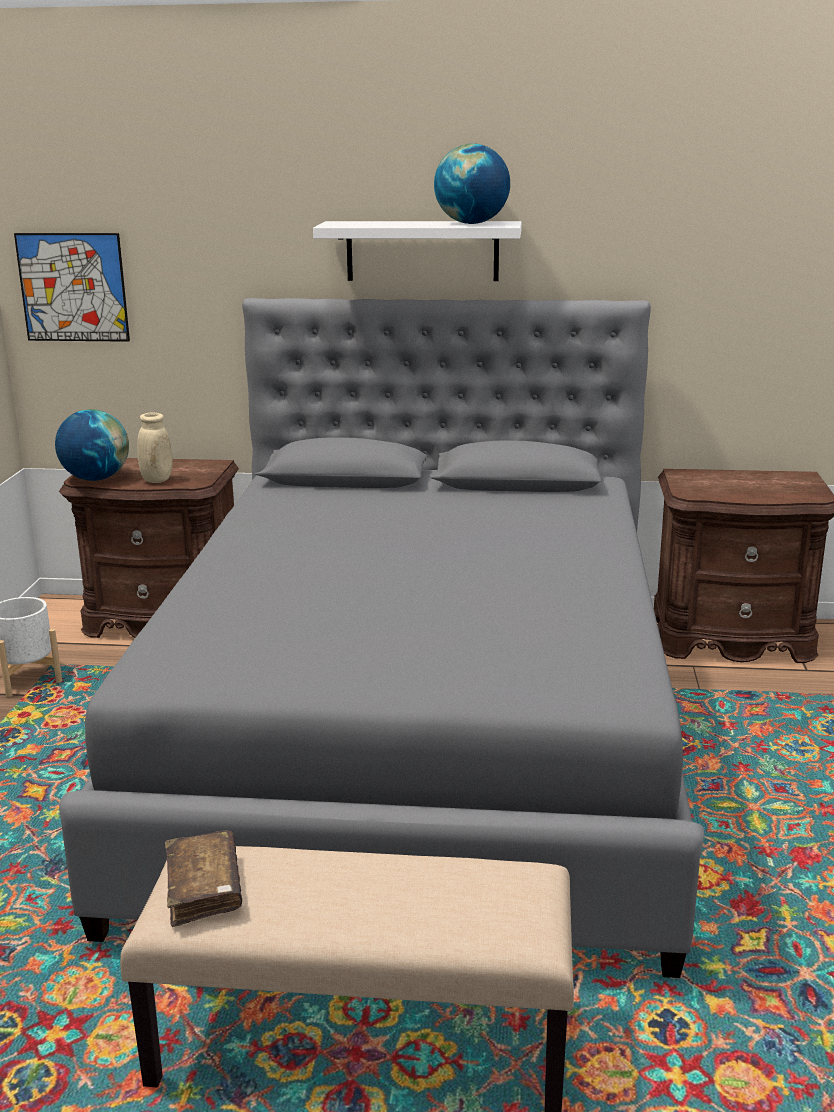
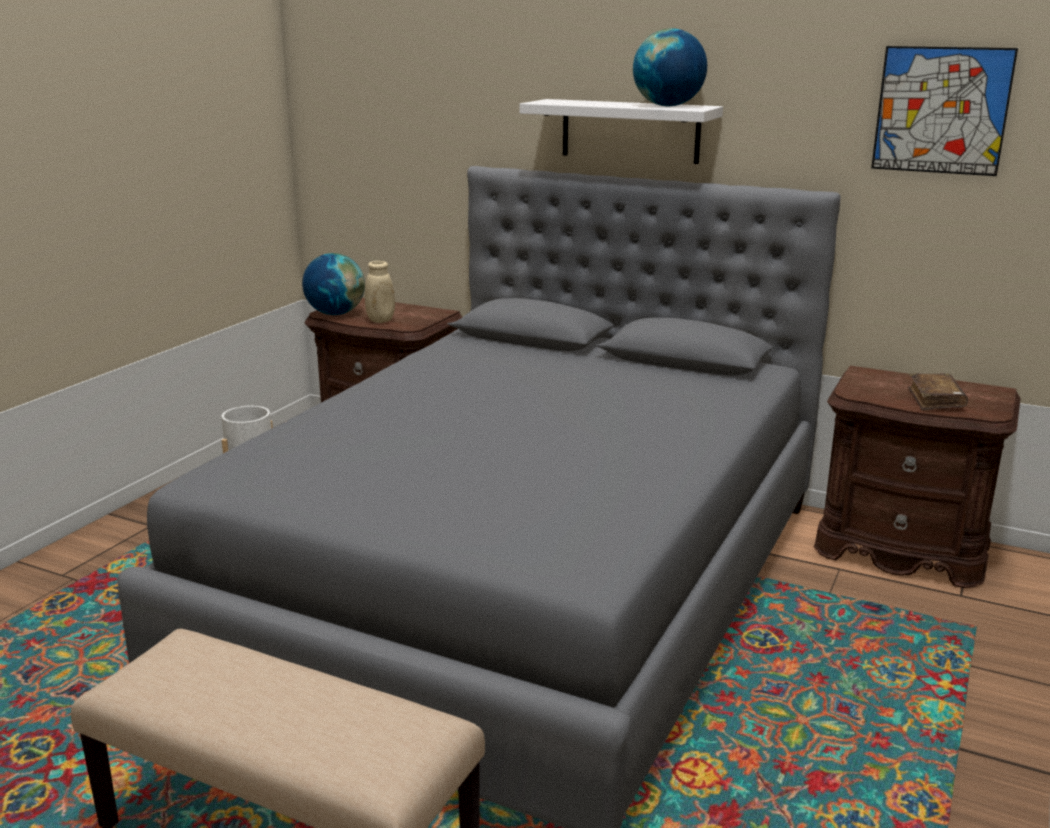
camera: 20 degrees right, 0 degrees up
picture [14,233,130,342] -> picture moved to [871,46,1018,176]
brown book [165,830,242,927] -> brown book moved to [908,373,968,410]

